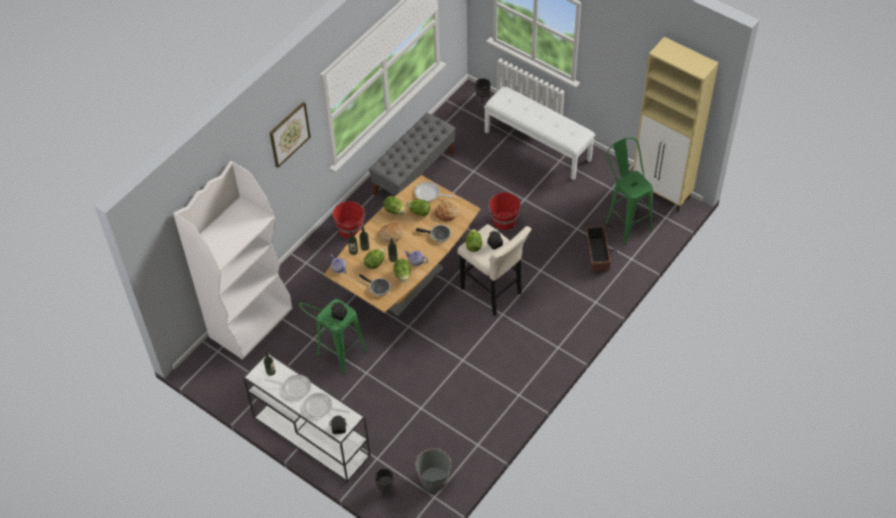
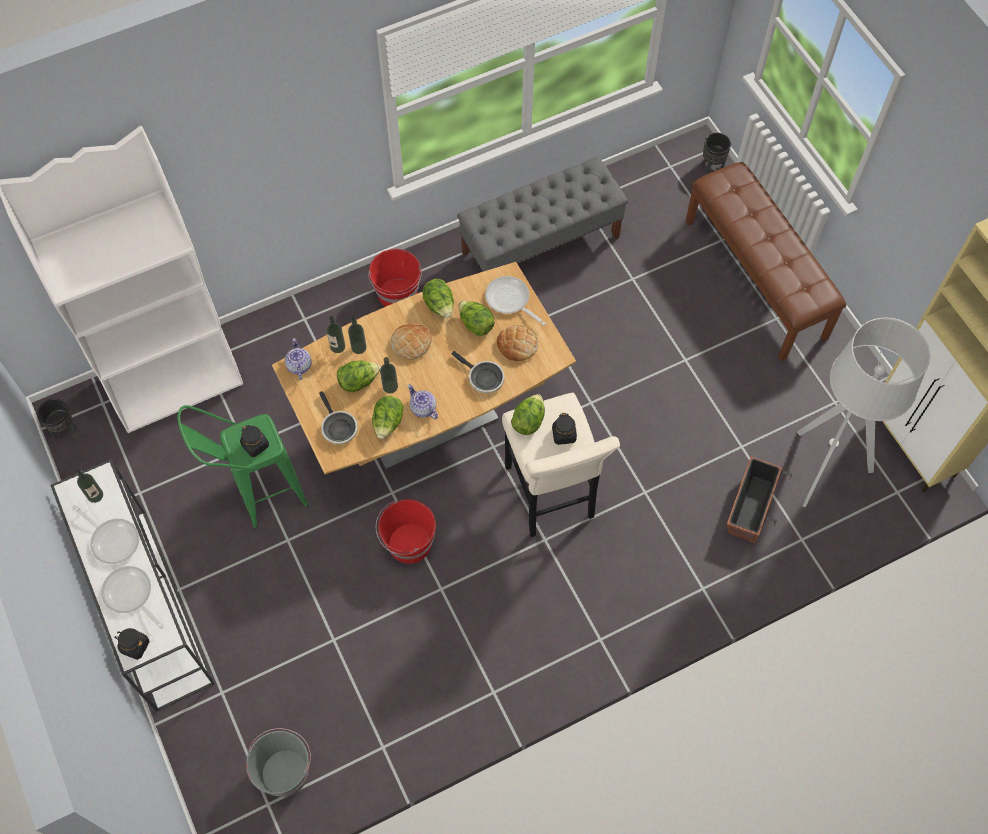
camera: 25 degrees right, 10 degrees up
picture [270,102,311,168] -> none
black planter [375,468,394,497] -> black planter moved to [37,399,77,439]
white bench [484,86,595,180] -> brown bench [685,162,846,361]
red bucket [488,192,521,230] -> red bucket moved to [376,499,436,564]
green stool [605,137,653,245] -> grey floor lamp [797,318,930,507]

